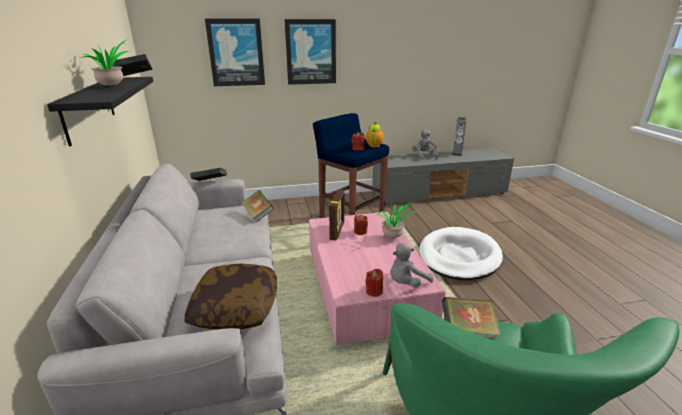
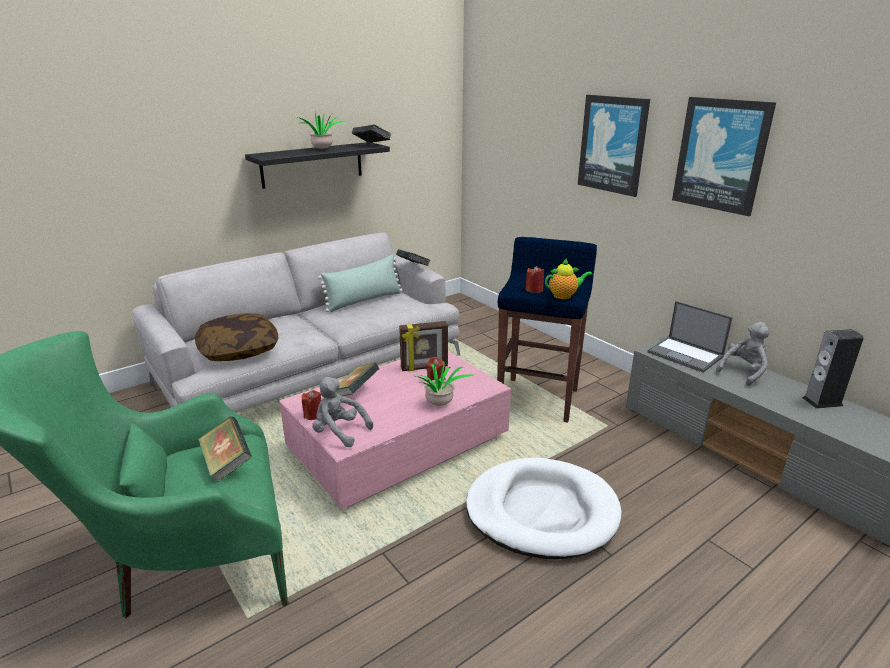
camera: 65 degrees right, 0 degrees up
picture [205,19,265,86] -> picture moved to [672,97,776,216]
book [242,190,274,223] -> book moved to [336,363,379,396]
none -> green pillow [318,255,402,312]
none -> laptop [647,301,733,373]

